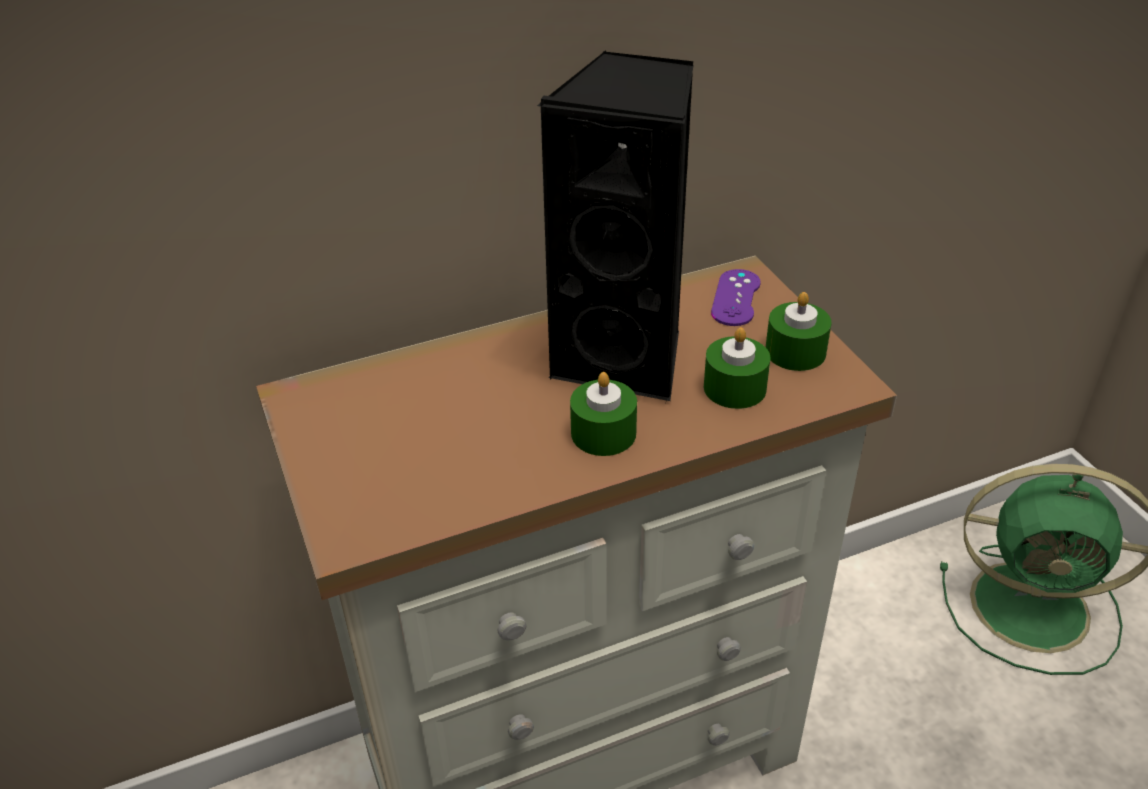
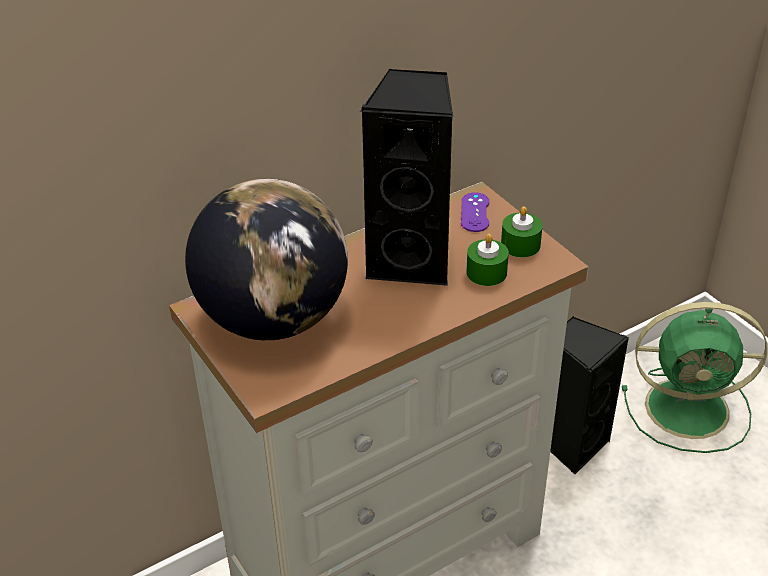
camera: 10 degrees left, 0 degrees up
green candle [570,372,637,456] -> none
none -> globe [185,179,348,340]
none -> black speaker [550,316,629,475]

